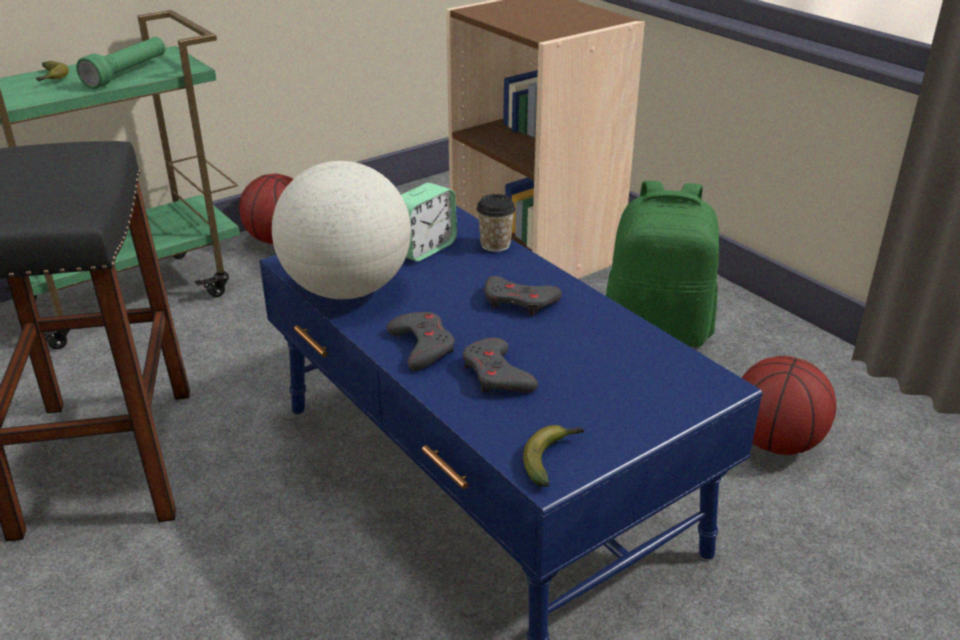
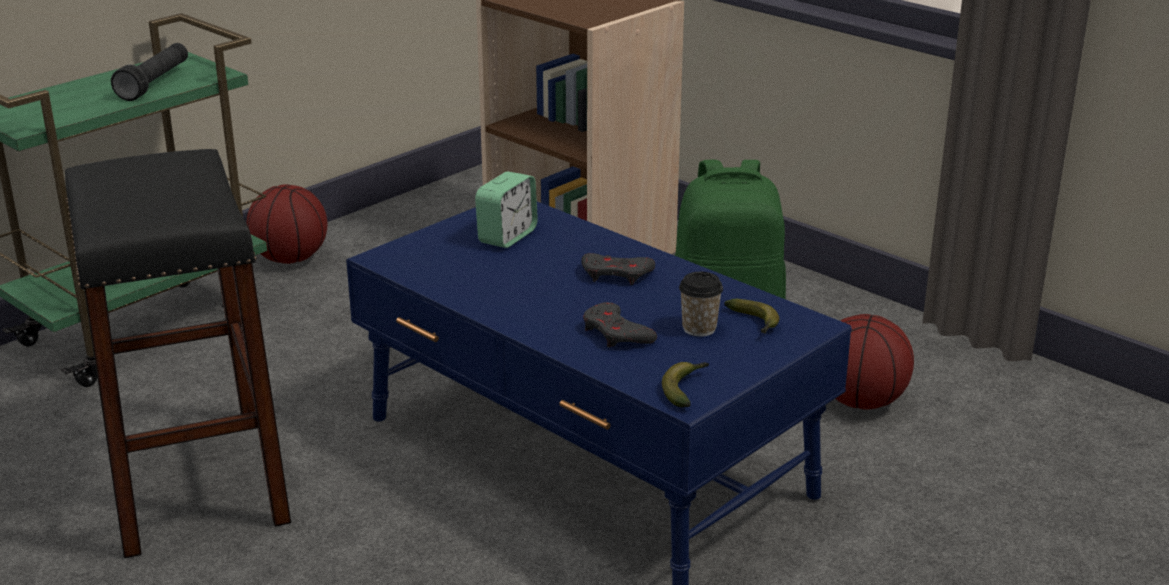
camera: 10 degrees left, 5 degrees down
banana [36,61,69,82] -> banana moved to [724,299,779,334]
green flashlight [76,37,165,89] -> black flashlight [111,43,188,101]
globe [272,161,411,299] -> none
grey game controller [387,312,455,370] -> none
cup [476,194,516,252] -> cup moved to [679,272,723,337]

